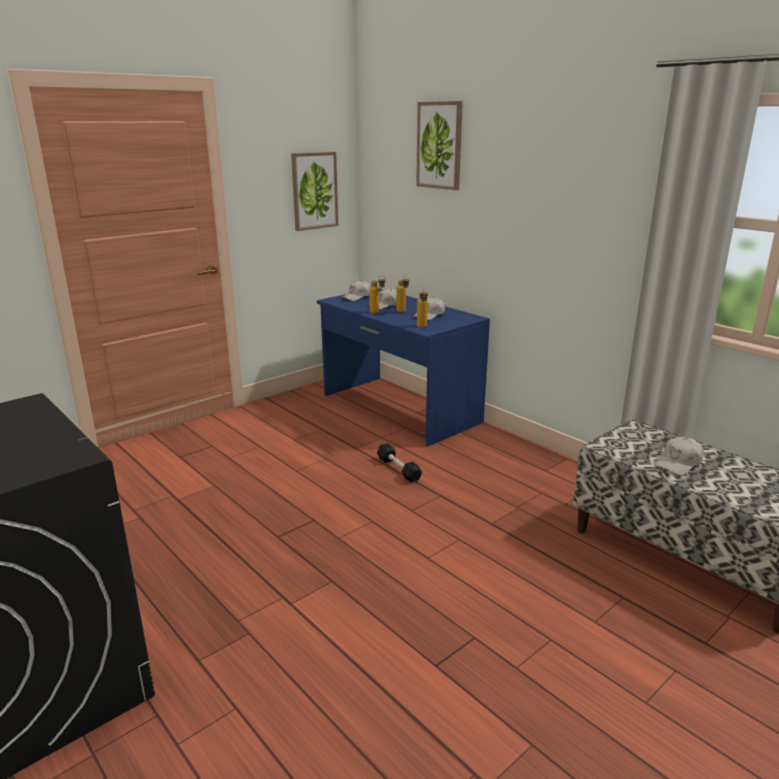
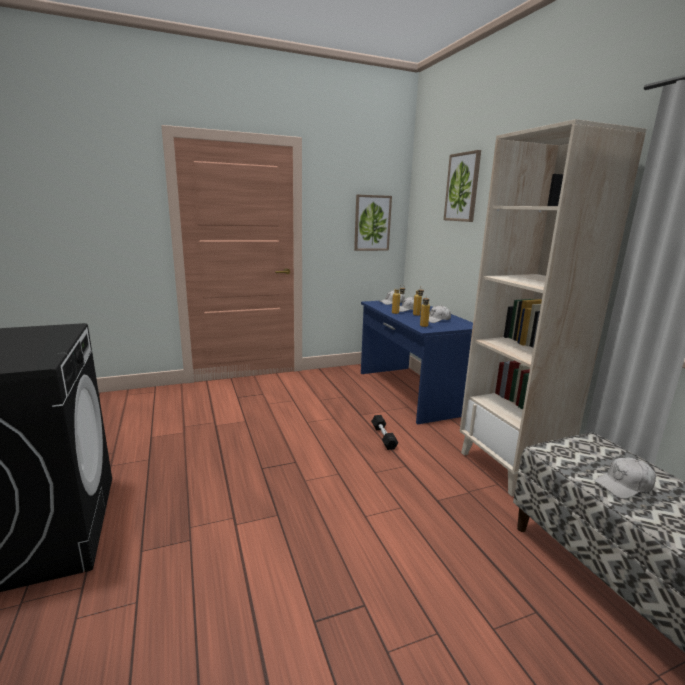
camera: 20 degrees right, 5 degrees down
none -> beige bookcase [460,119,646,496]

